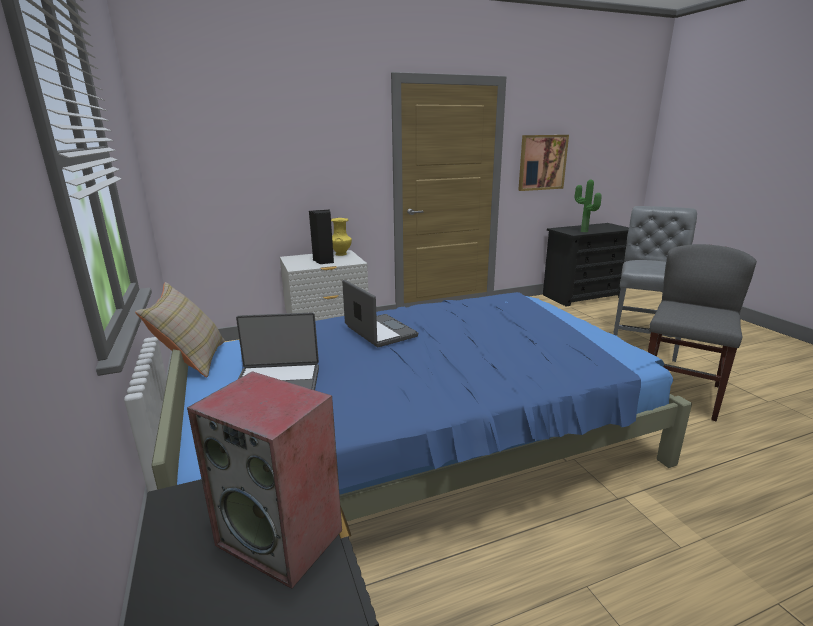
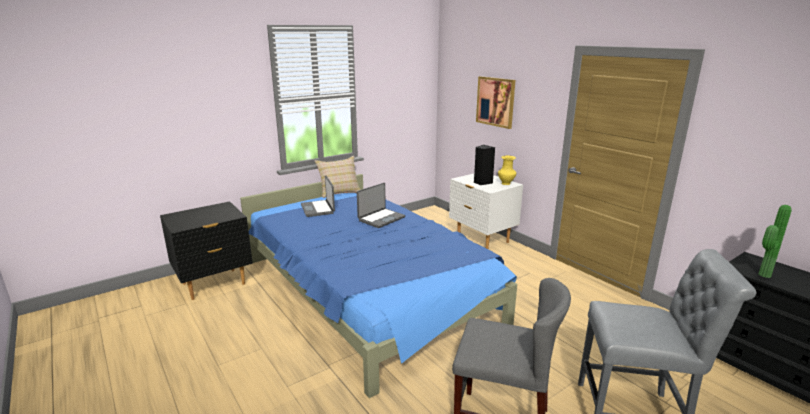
camera: 75 degrees right, 0 degrees up
speaker [187,371,342,589] -> none
picture [518,135,569,191] -> picture moved to [476,76,515,129]

